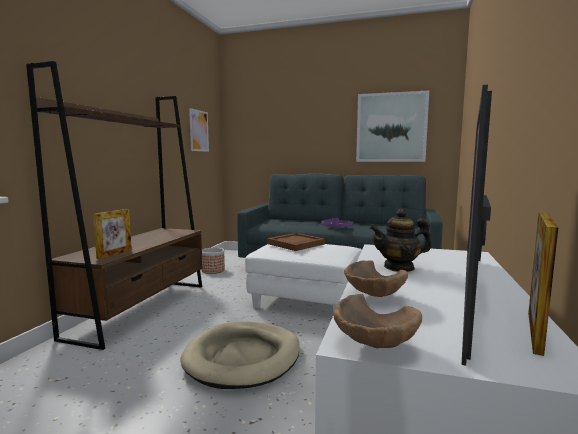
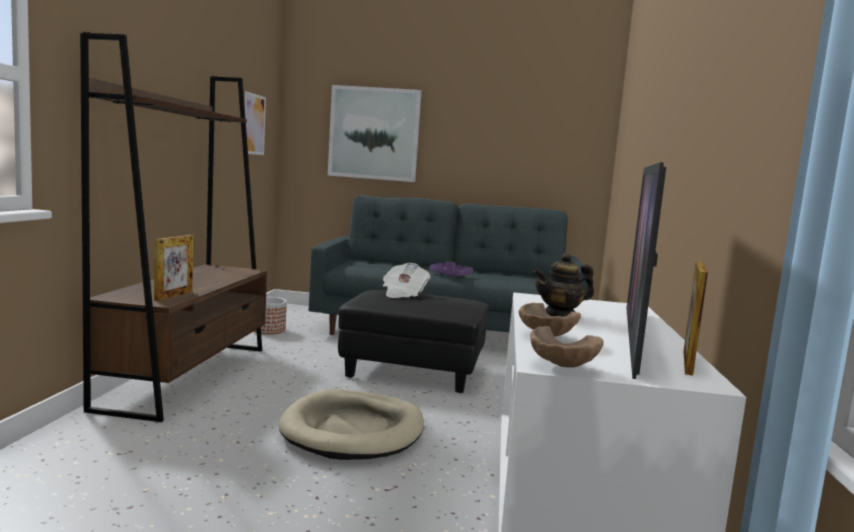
camera: 10 degrees left, 0 degrees up
white ottoman [245,244,362,313] -> black ottoman [338,290,489,393]
brown tray [267,233,325,251] -> newspaper [383,263,431,298]
picture [356,91,429,162] -> picture moved to [328,85,421,182]

